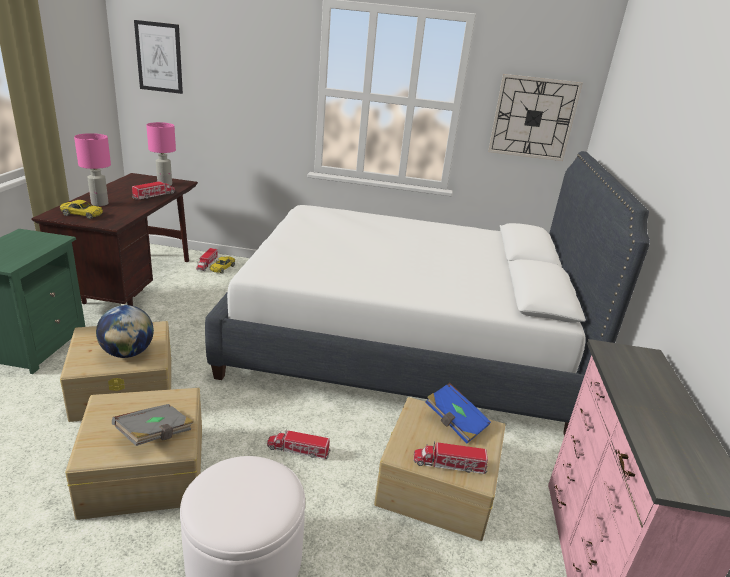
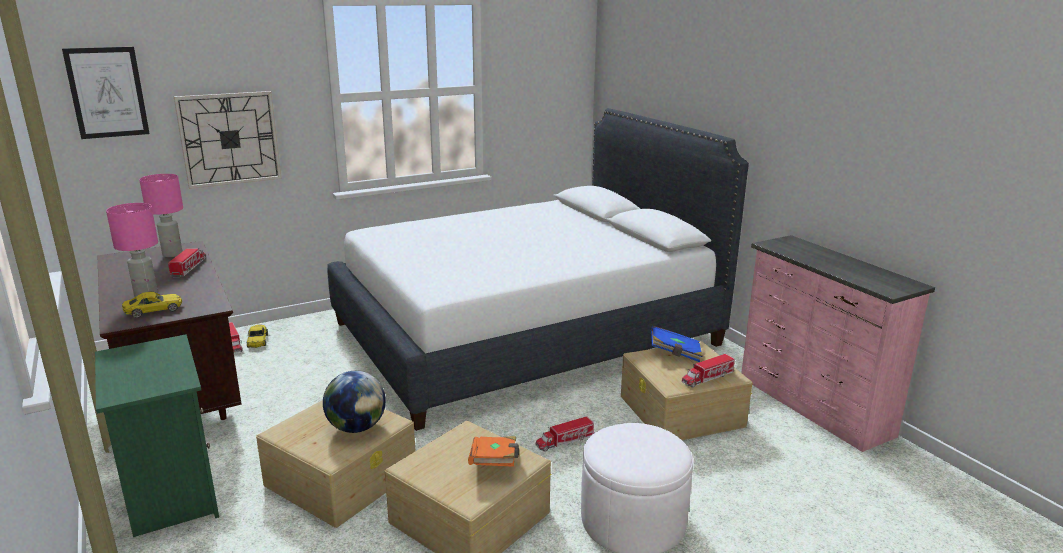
camera: 35 degrees left, 5 degrees down
grey book [112,404,194,446] -> orange book [468,436,519,467]
wall clock [488,74,583,161] -> wall clock moved to [174,91,282,189]

